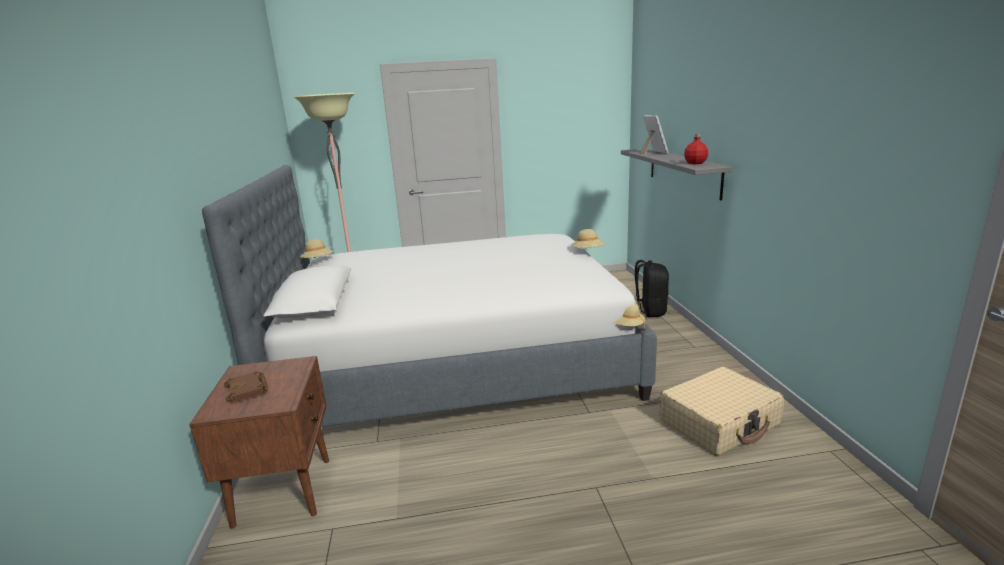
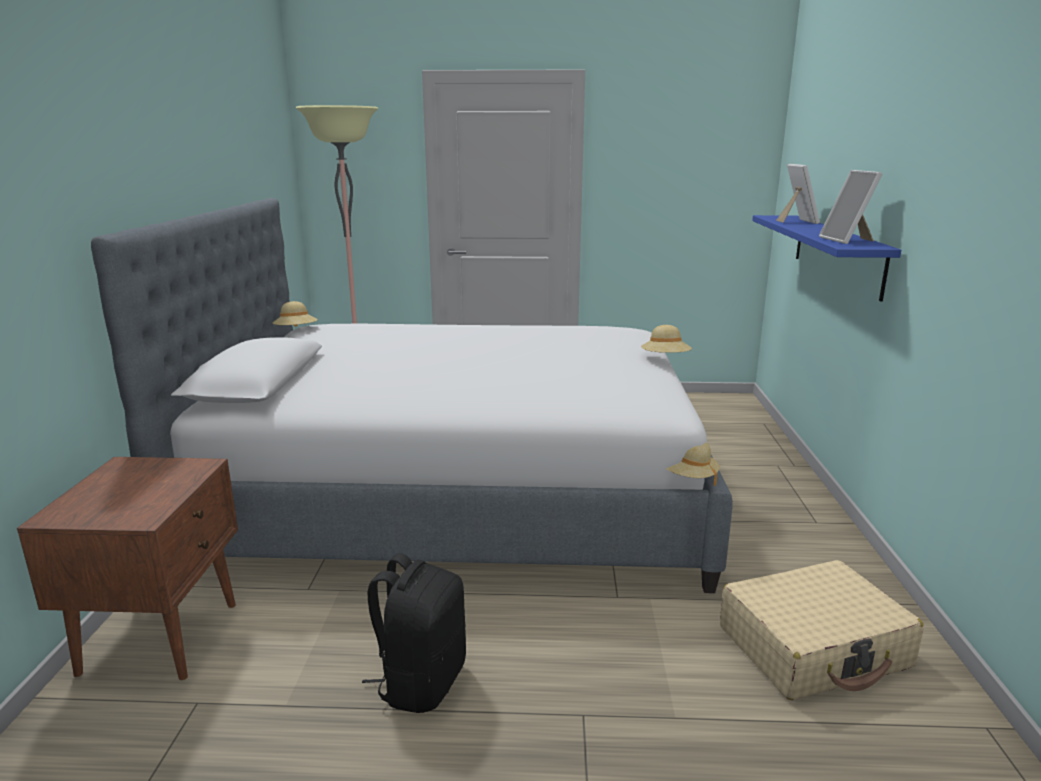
camera: 10 degrees right, 0 degrees up
brown book [224,371,268,403] -> none
grey shelf [621,148,732,201] -> blue shelf [752,215,901,302]
black backpack [635,260,669,317] -> black backpack moved to [362,553,466,713]
red bottle [684,134,708,164] -> picture frame [819,170,882,244]

